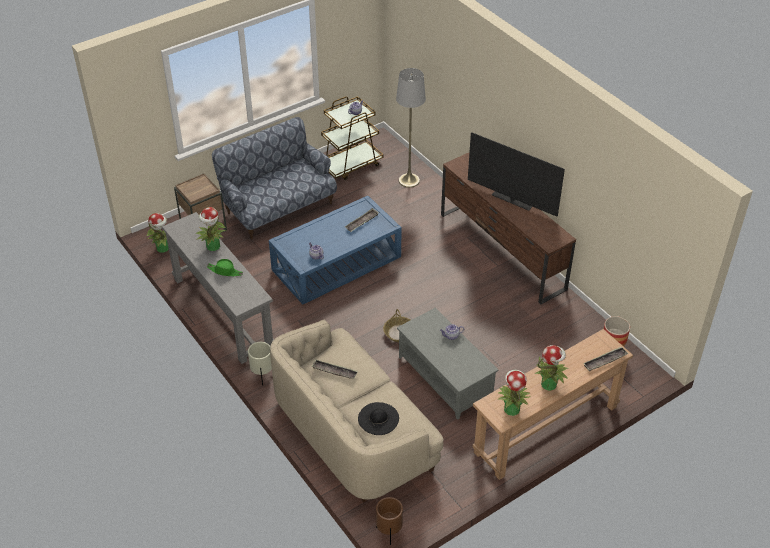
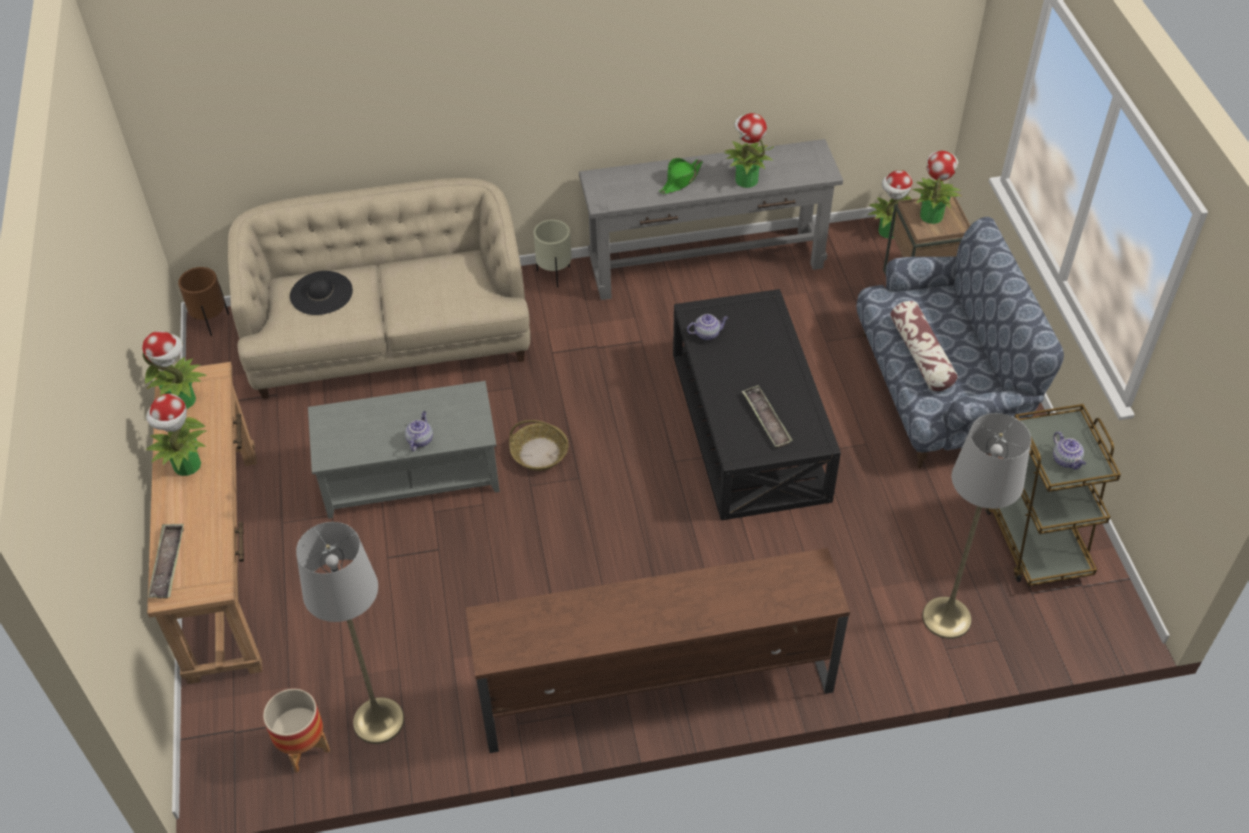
camera: 115 degrees right, 5 degrees up
blue coffee table [269,196,402,304] -> black coffee table [673,289,841,520]
tray [311,359,358,379] -> none
television [468,132,565,217] -> none
none -> grey floor lamp [296,522,404,744]
none -> pillow [890,301,958,391]
none -> potted plant [912,151,962,224]

